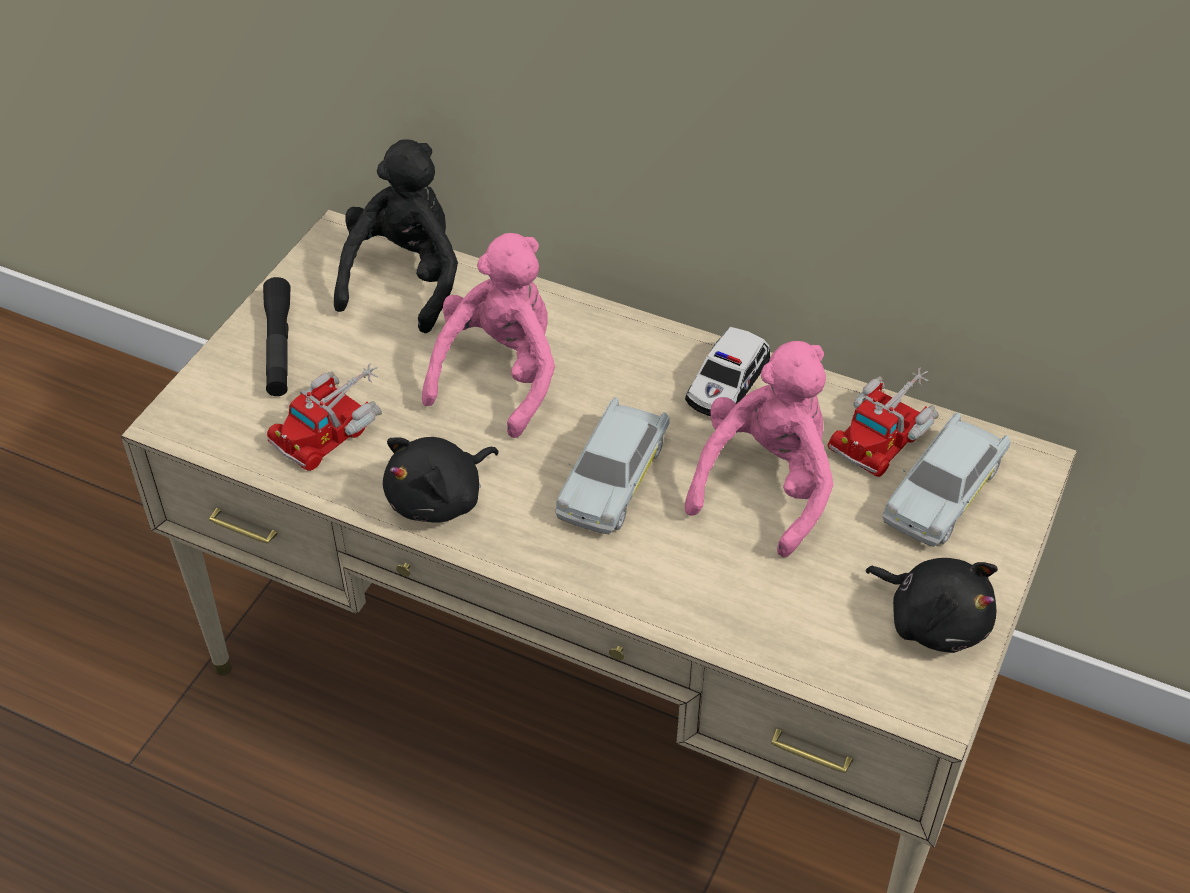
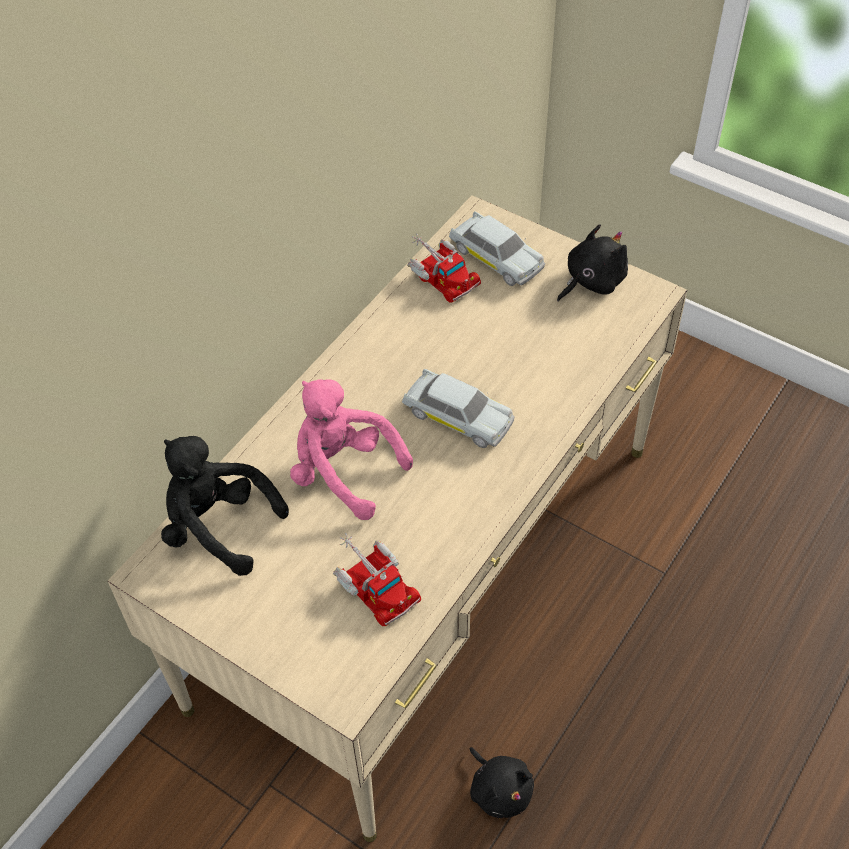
camera: 80 degrees left, 5 degrees up
black flashlight [263,277,291,396] -> none
black plush toy [383,437,499,523] -> black plush toy moved to [469,747,534,818]
toy car [685,327,770,416] -> none
pink plush toy [685,341,833,557] -> none

